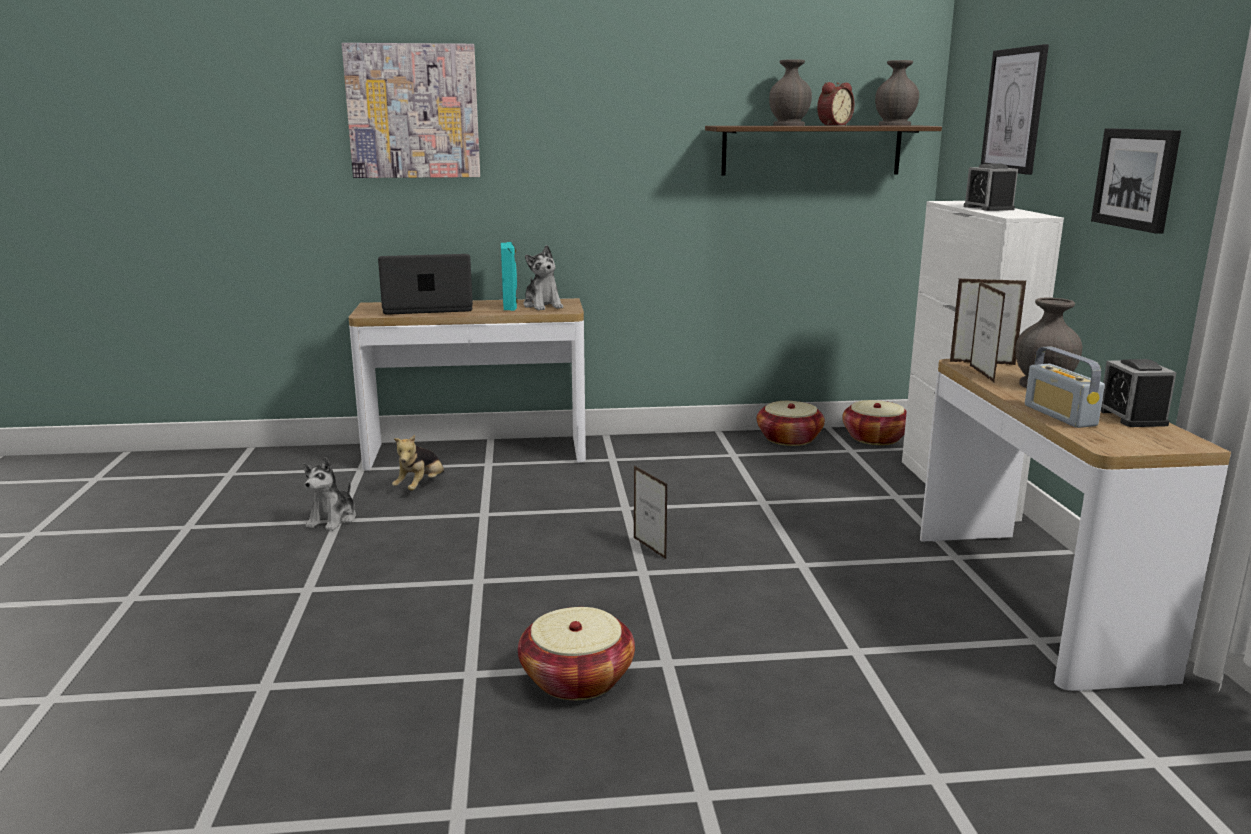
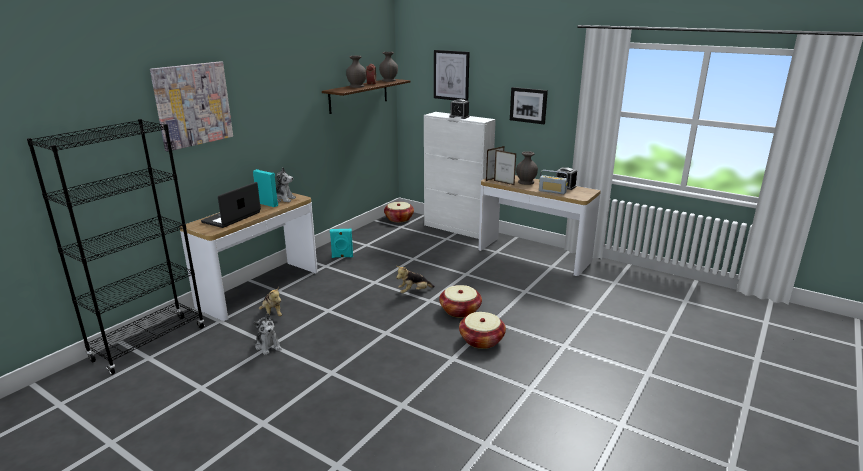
camera: 50 degrees left, 5 degrees up
picture frame [634,466,668,560] -> plush toy [396,266,435,293]
basket [757,401,825,446] -> basket moved to [439,285,482,318]
none -> black bookcase [27,119,205,375]
none -> turquoise speaker [330,229,353,258]

